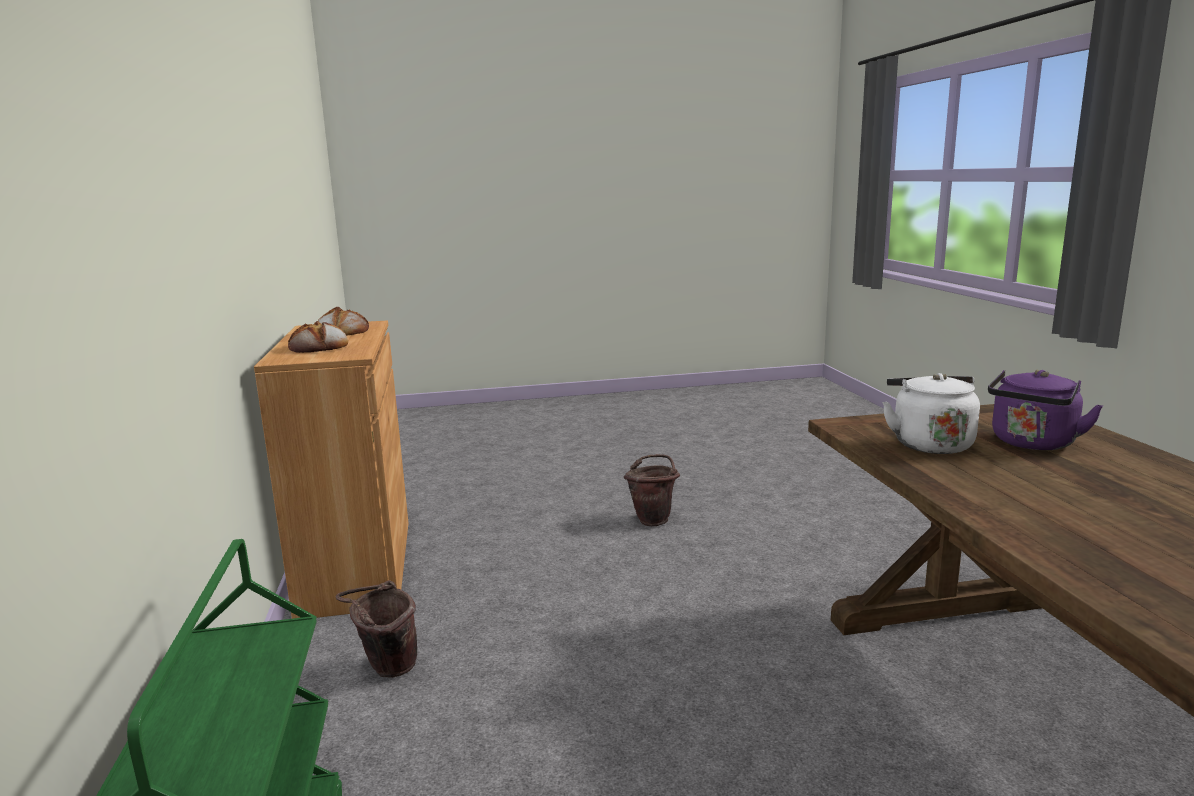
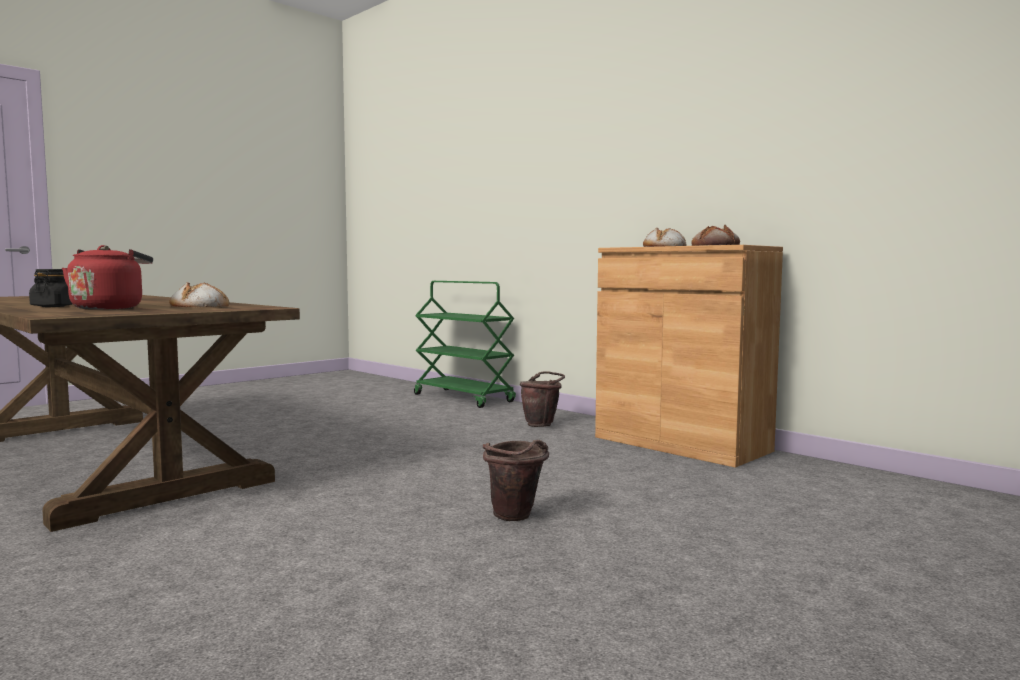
camera: 145 degrees right, 10 degrees down
white kettle [882,373,980,454] -> bread [169,282,229,307]
purple kettle [988,370,1103,450] -> red kettle [62,245,153,310]
none -> black jar [29,269,72,307]

